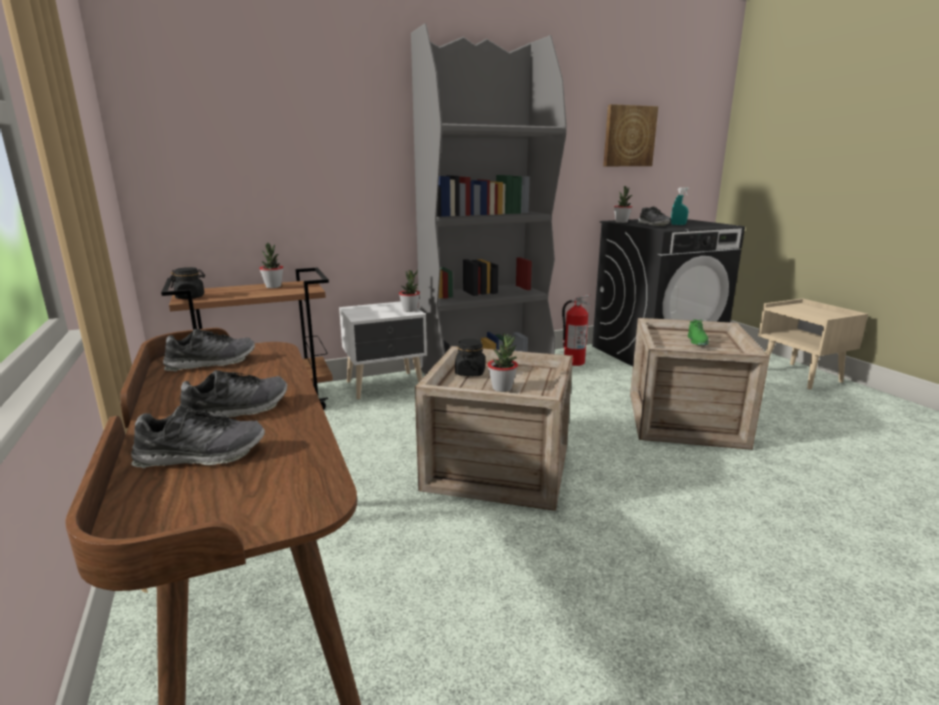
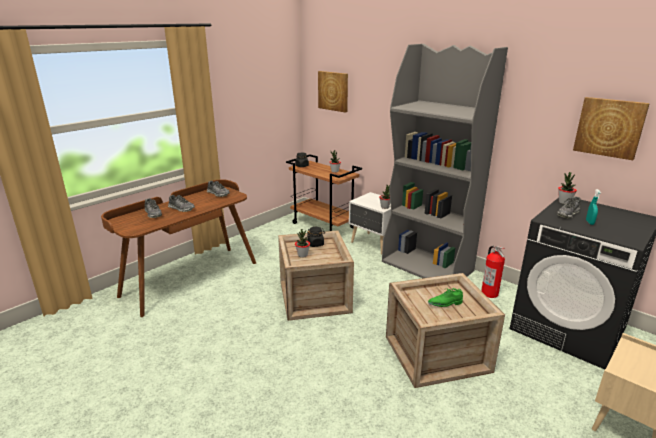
camera: 65 degrees right, 5 degrees up
none -> picture [318,71,348,113]

